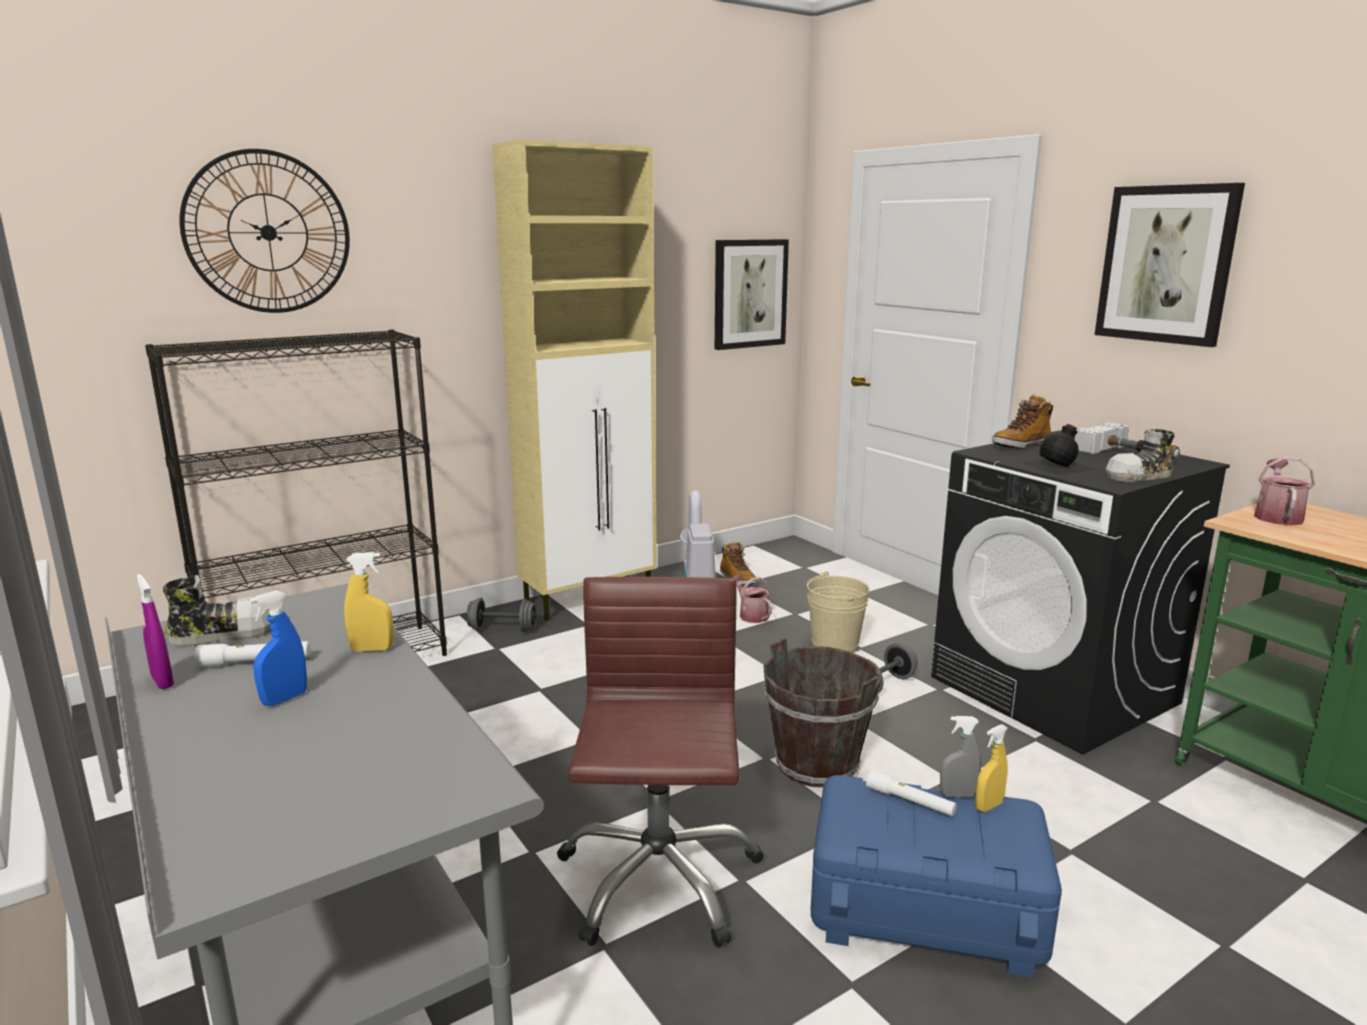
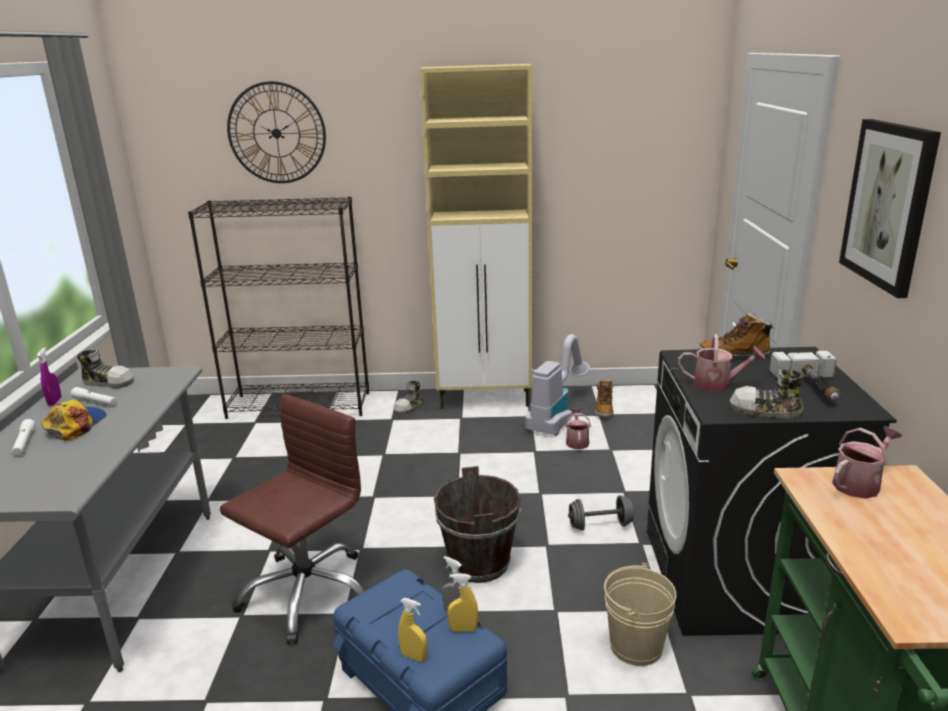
camera: 35 degrees right, 5 degrees up
blue spray bottle [249,590,307,706] -> cap [41,400,107,440]
yellow spray bottle [344,552,394,652] -> yellow spray bottle moved to [398,598,427,662]
grey dumbbell [467,598,537,632] -> shoe [394,381,423,415]
picture [715,239,789,350] -> none
beige bucket [807,571,870,653] -> beige bucket moved to [604,563,676,666]
white flashlight [866,770,956,816] -> white flashlight moved to [11,419,36,456]
black bottle [1020,424,1099,475] -> watering can [678,334,766,392]

